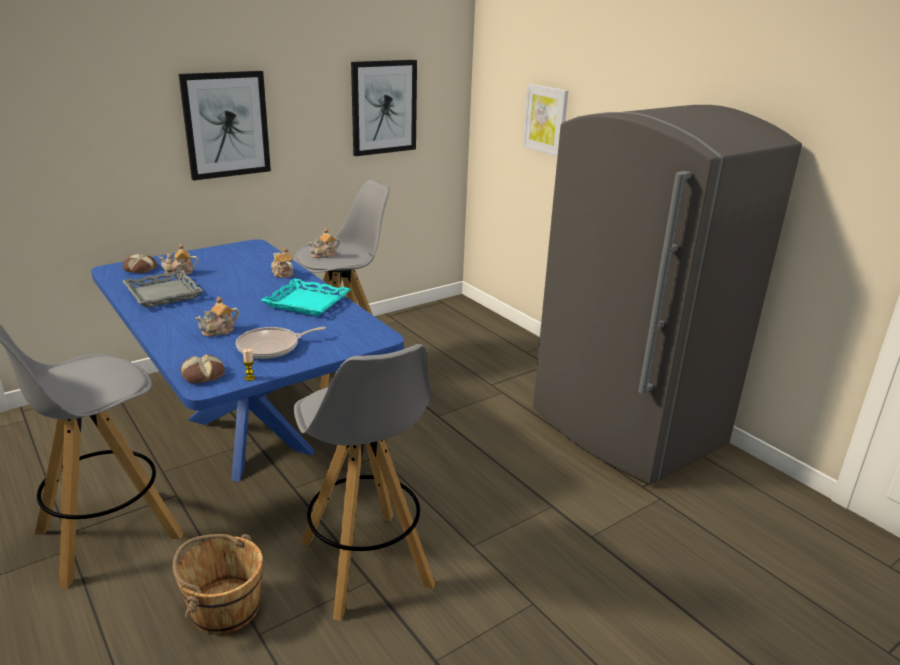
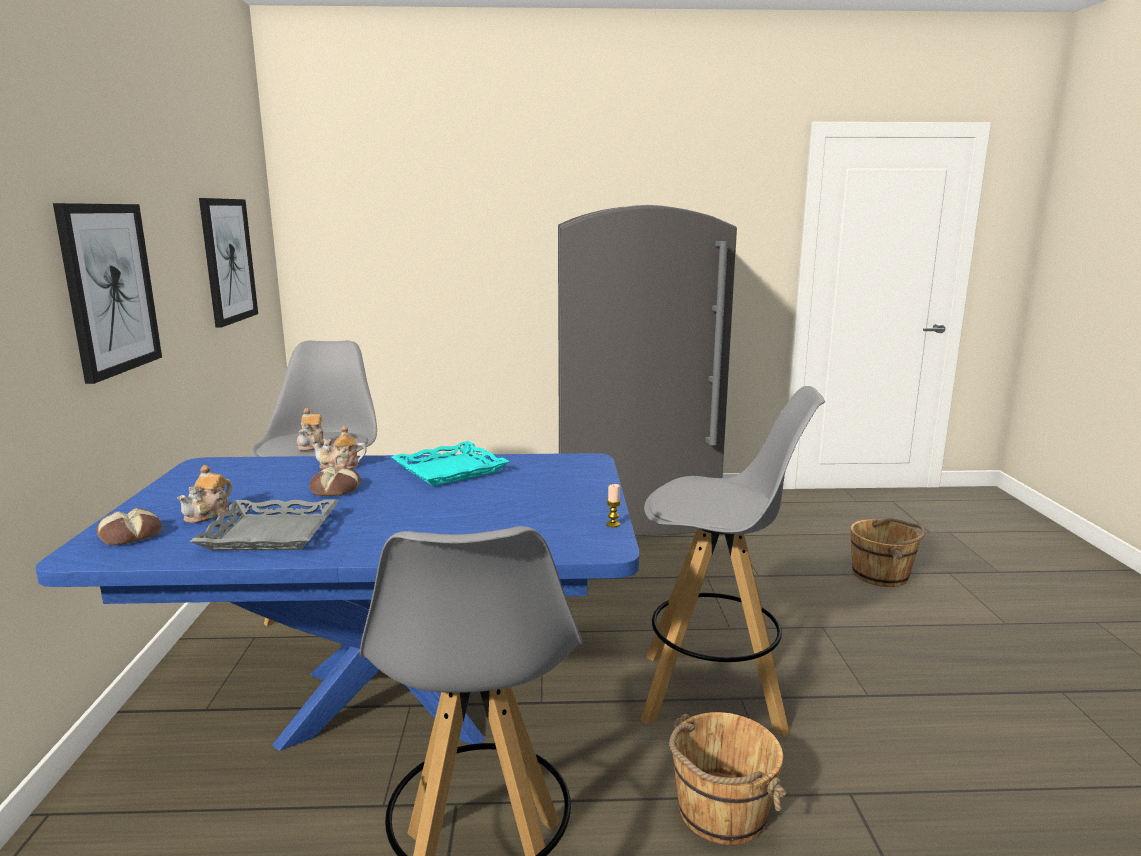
camera: 55 degrees left, 10 degrees down
bread [180,354,225,383] -> bread moved to [309,466,361,496]
teapot [195,297,239,337] -> none
frying pan [236,327,326,359] -> none
picture [523,84,568,156] -> none
none -> brown bucket [850,517,925,587]

